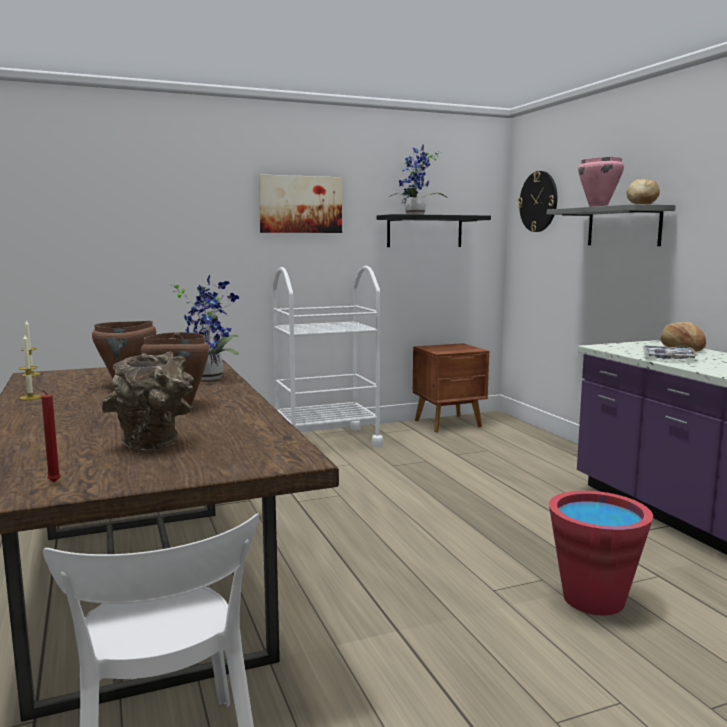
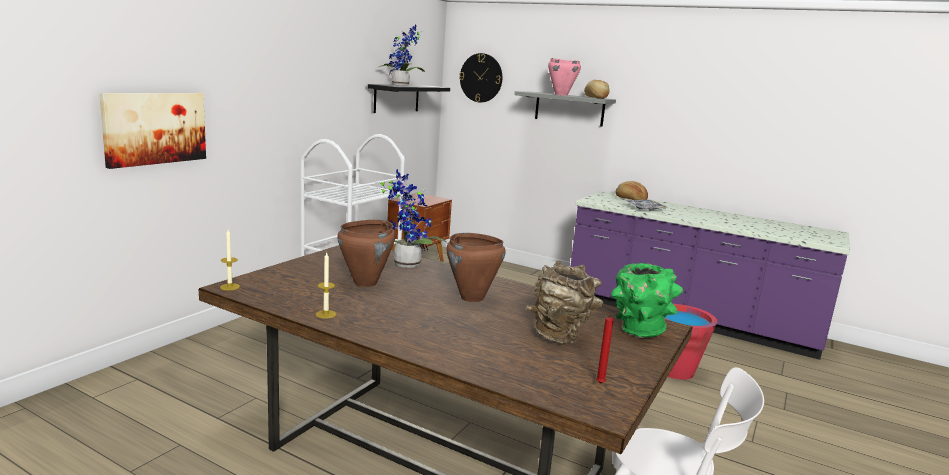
camera: 40 degrees left, 5 degrees up
picture [258,174,342,233] -> picture moved to [99,93,206,169]
none -> green vase [611,263,683,338]

